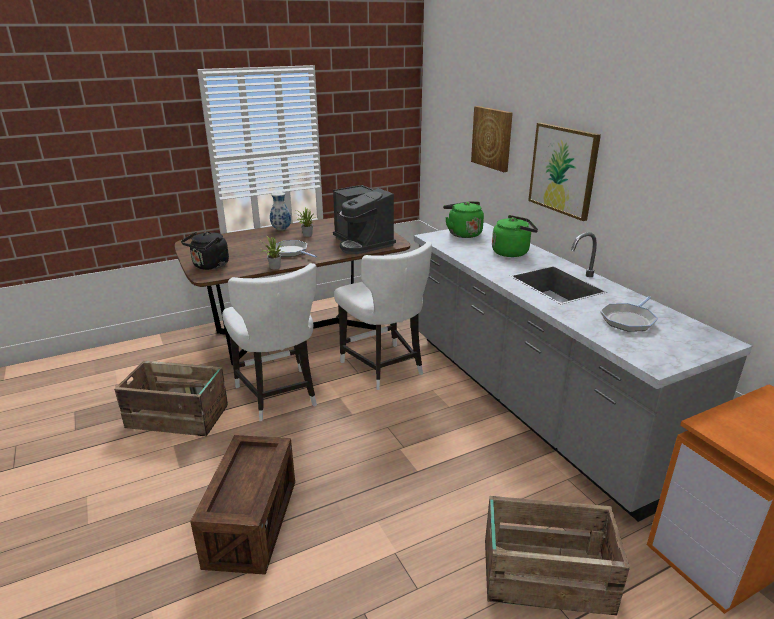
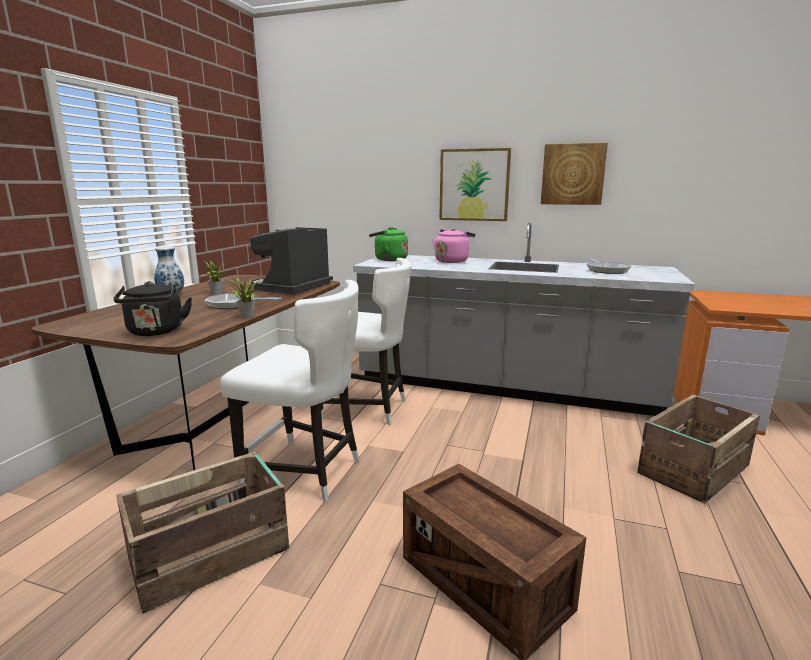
camera: 45 degrees left, 10 degrees down
coffee machine [333,185,396,254] -> coffee machine turned 105 degrees clockwise [249,227,333,295]
picture [471,106,513,172] -> picture moved to [541,143,608,205]
green kettle [492,215,538,257] -> pink kettle [432,228,475,263]

